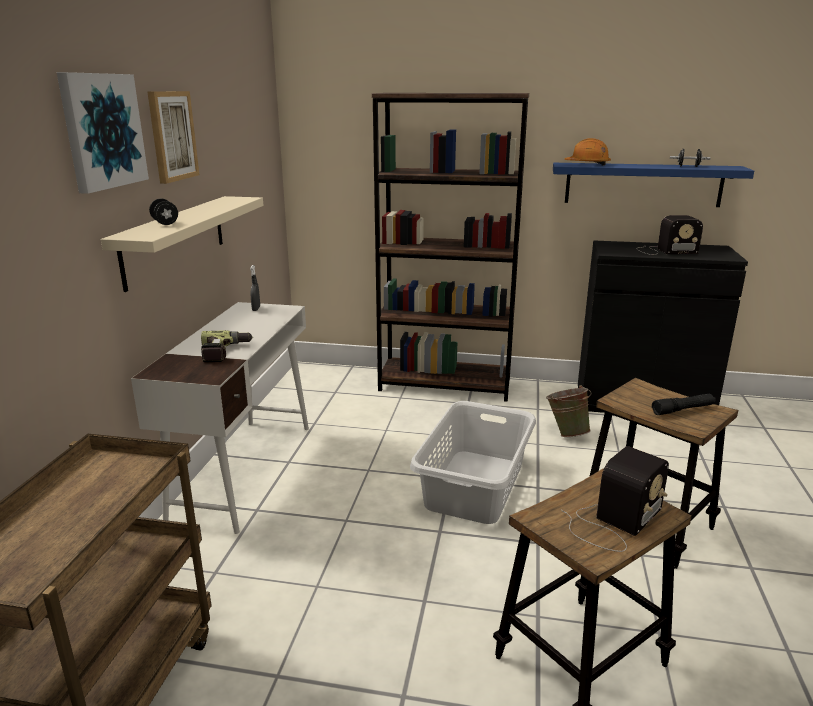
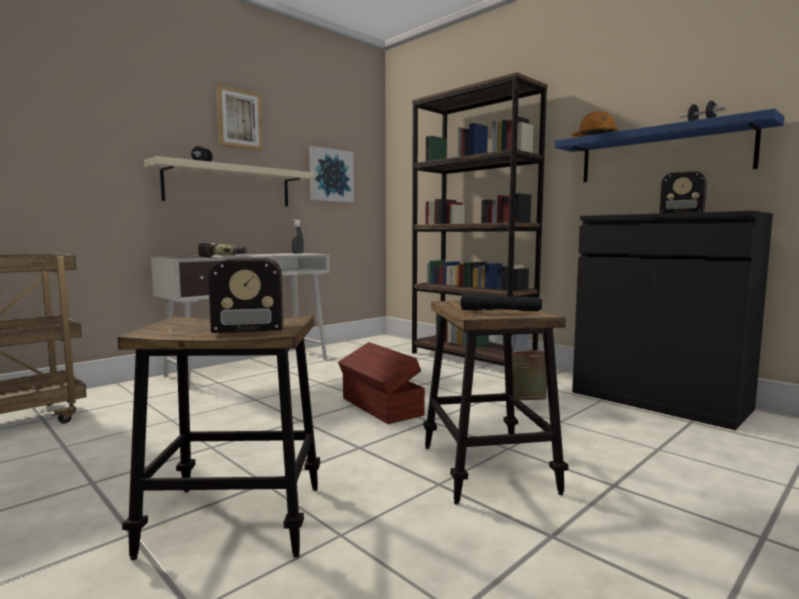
camera: 35 degrees right, 15 degrees down
picture [57,72,149,194] -> picture moved to [309,146,354,203]
grey laundry basket [410,401,536,524] -> brown storage box [338,342,425,424]

